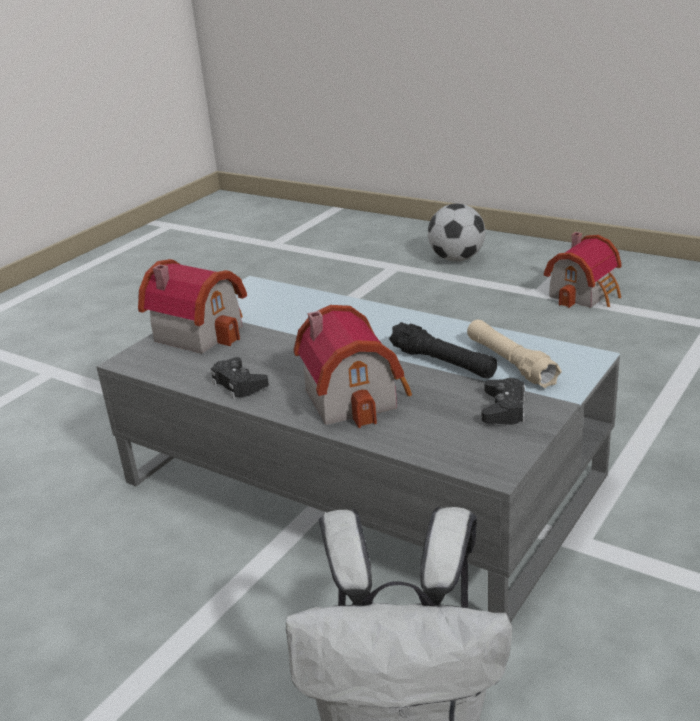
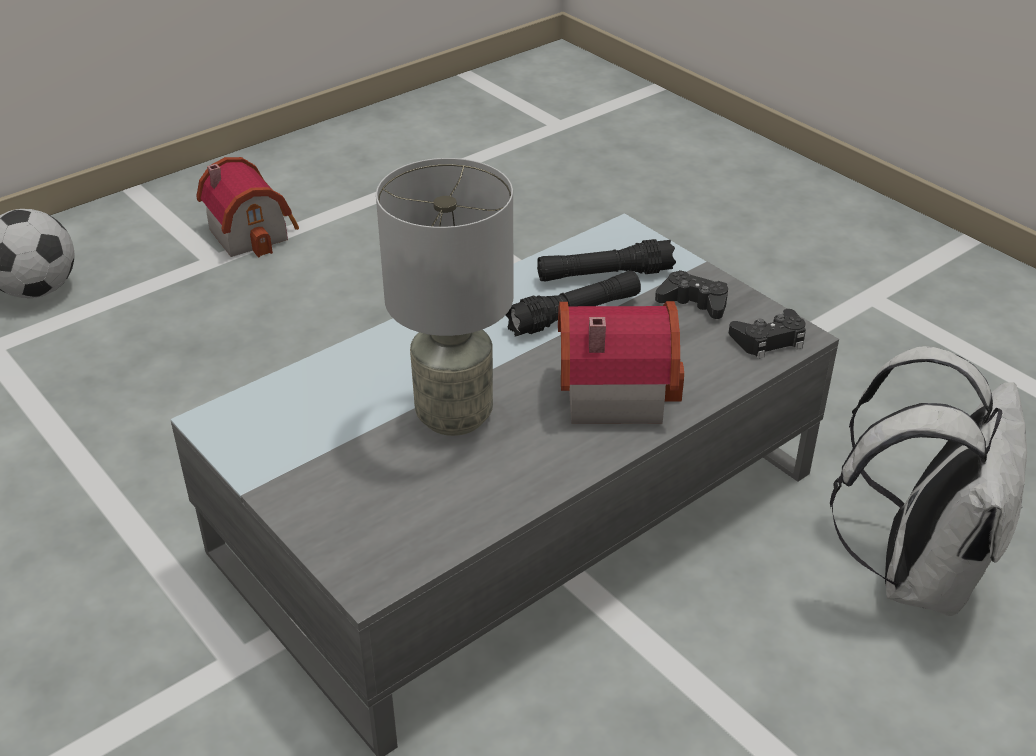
camera: 75 degrees left, 10 degrees up
toy house [138,259,247,354] -> none
black game controller [211,357,269,399] -> black game controller moved to [729,309,806,359]
beige flashlight [467,320,562,388] -> black flashlight [537,239,676,282]
none -> grey table lamp [376,158,514,436]

